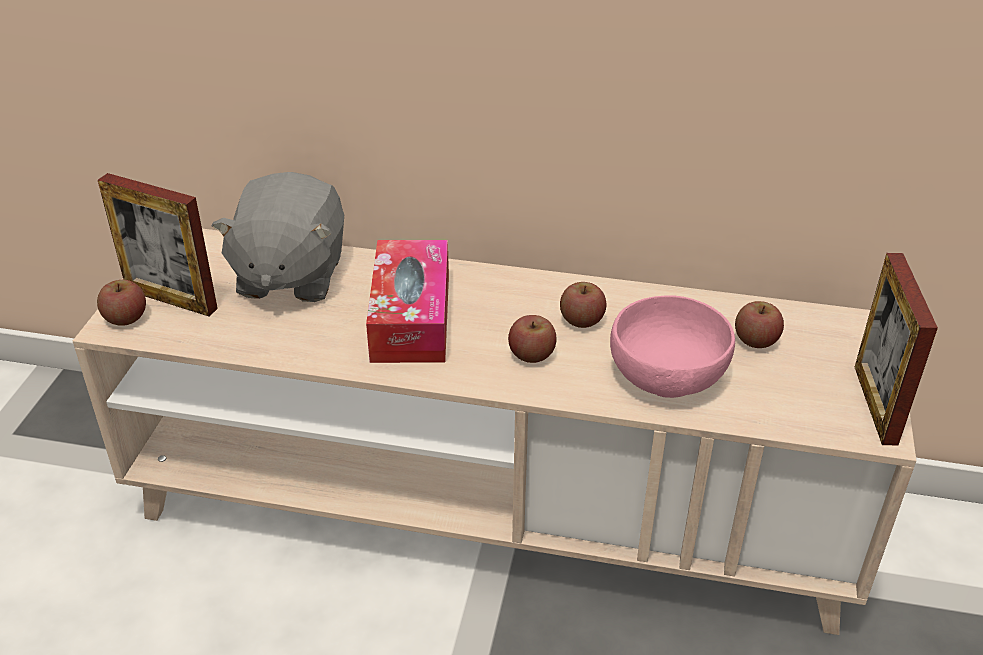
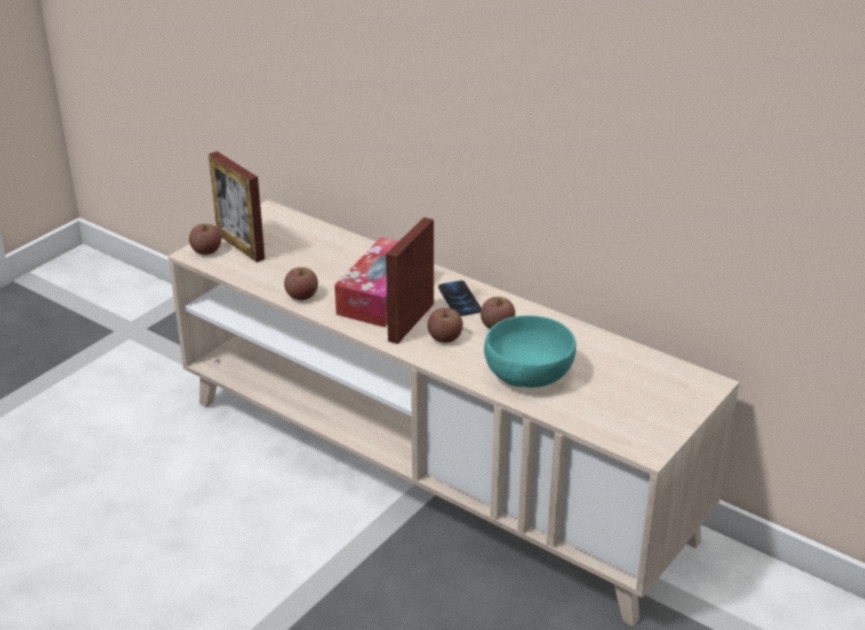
camera: 25 degrees right, 5 degrees down
grey plush toy [211,172,344,302] -> none
pink bowl [610,296,735,398] -> turquoise bowl [484,315,576,387]
apple [735,301,784,348] -> apple moved to [284,267,318,300]
picture frame [855,253,938,445] -> picture frame moved to [386,217,434,344]
none -> phone [438,280,481,316]

